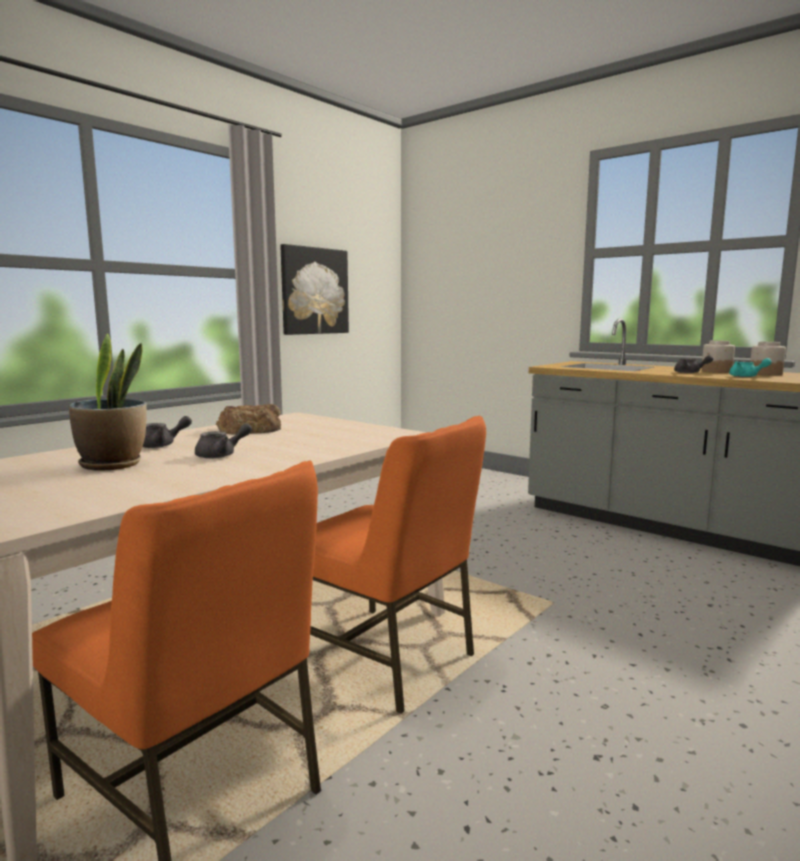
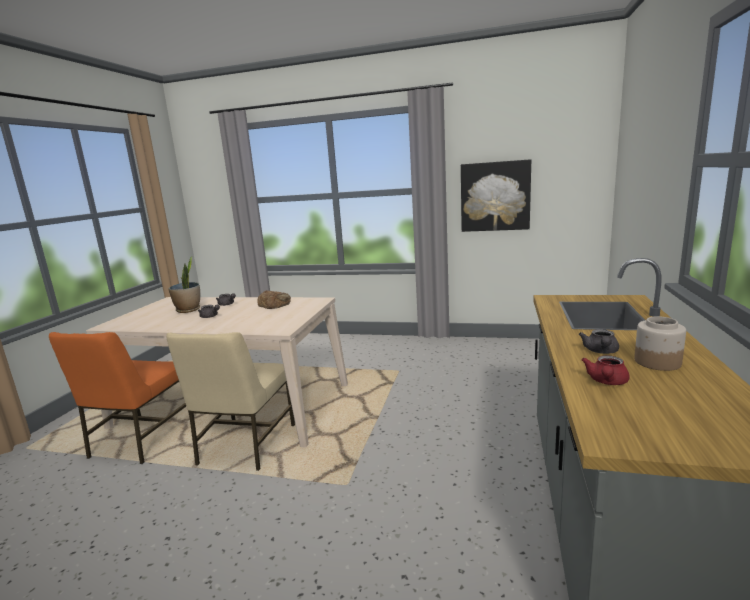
camera: 65 degrees right, 5 degrees up
orange chair [310,416,486,714] -> beige chair [166,332,295,471]
turquoise teapot [729,358,772,377] -> red teapot [581,355,630,385]
jar [750,342,786,376] -> none

